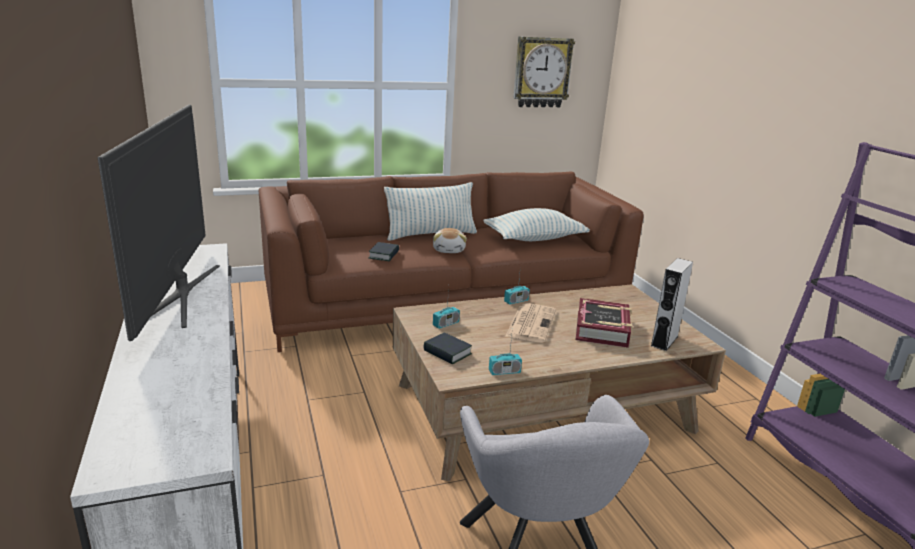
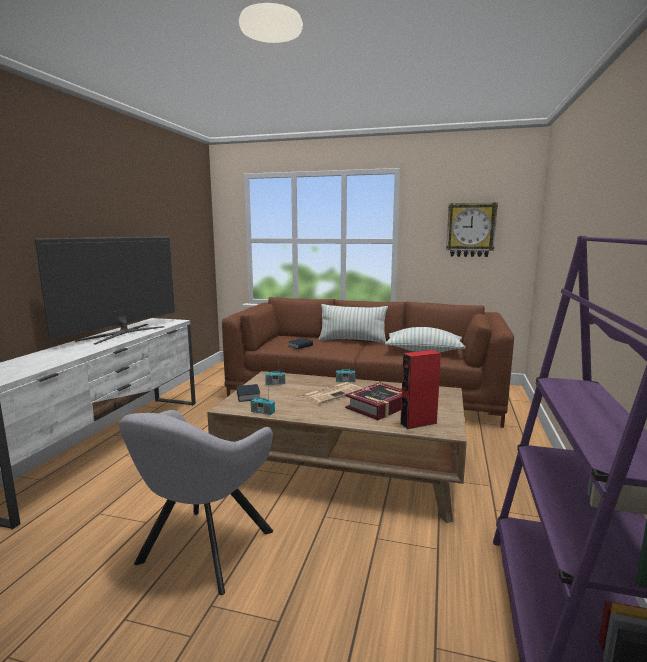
camera: 35 degrees right, 10 degrees down
plush toy [433,228,467,253] -> none
grey speaker [651,258,693,351] -> red speaker [400,350,441,429]

